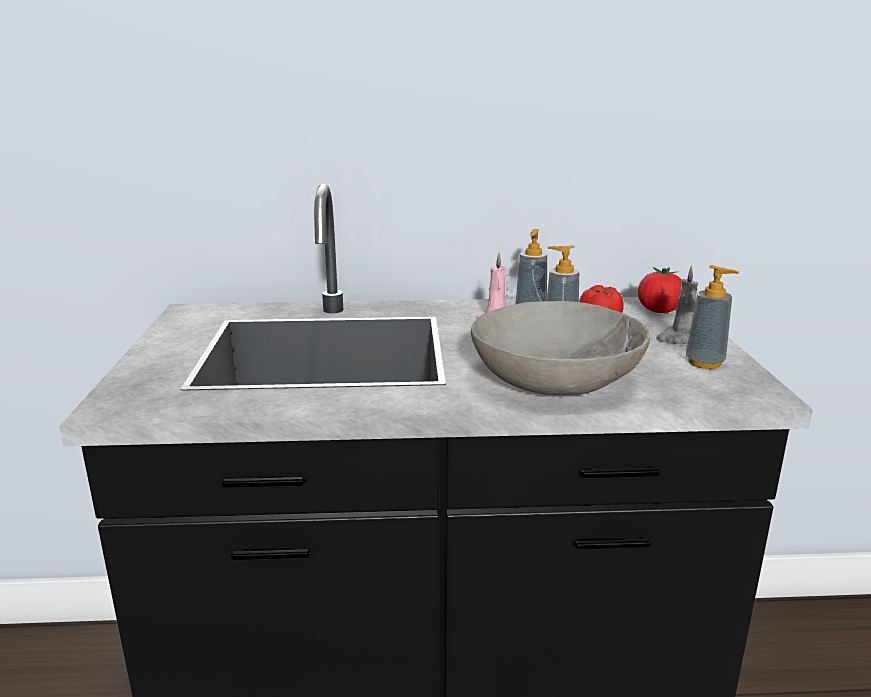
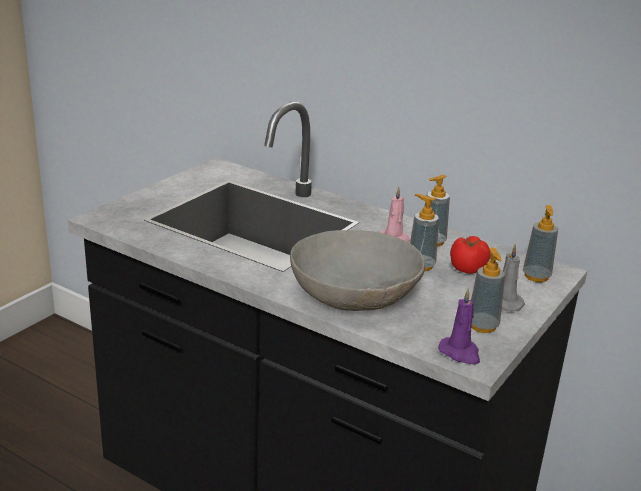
camera: 35 degrees right, 5 degrees up
tomato [638,267,682,313] -> soap dispenser [523,205,558,282]
none -> purple candle [438,288,480,364]

